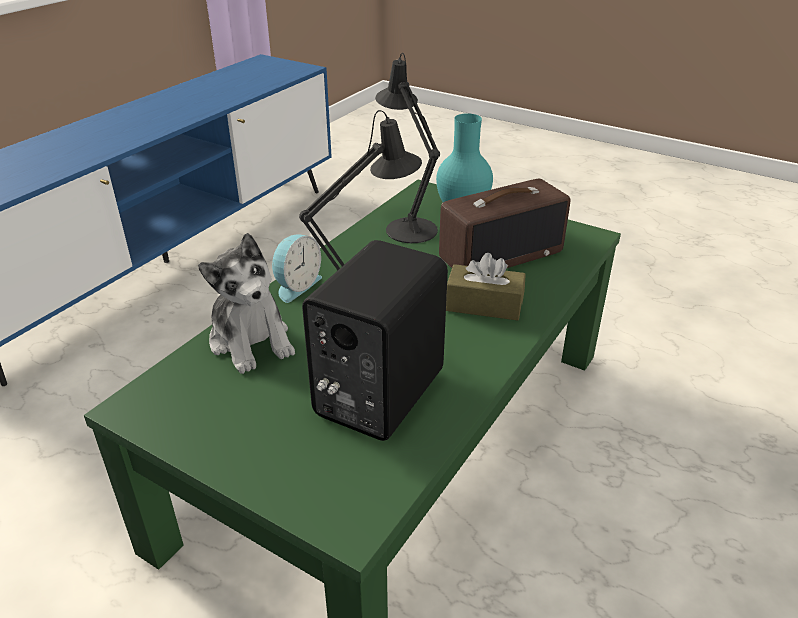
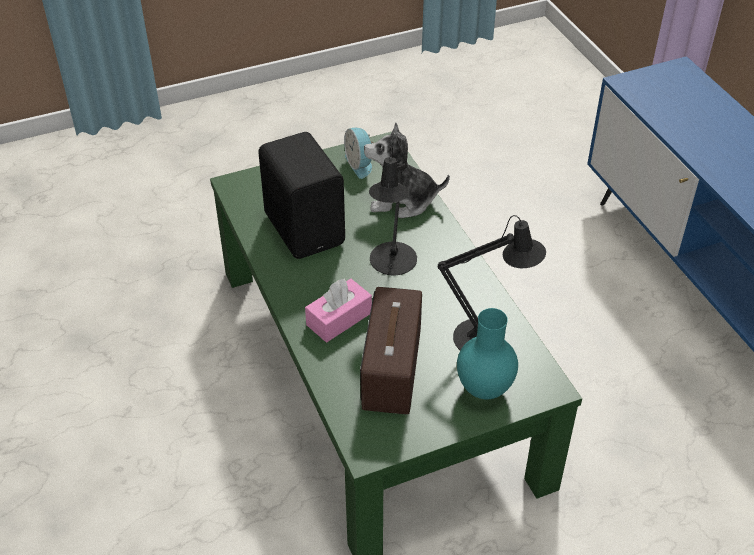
camera: 125 degrees right, 10 degrees up
alarm clock [272,234,322,303] -> alarm clock moved to [344,128,373,179]
brown tissue box [446,253,526,321] -> pink tissue box [305,278,372,342]

